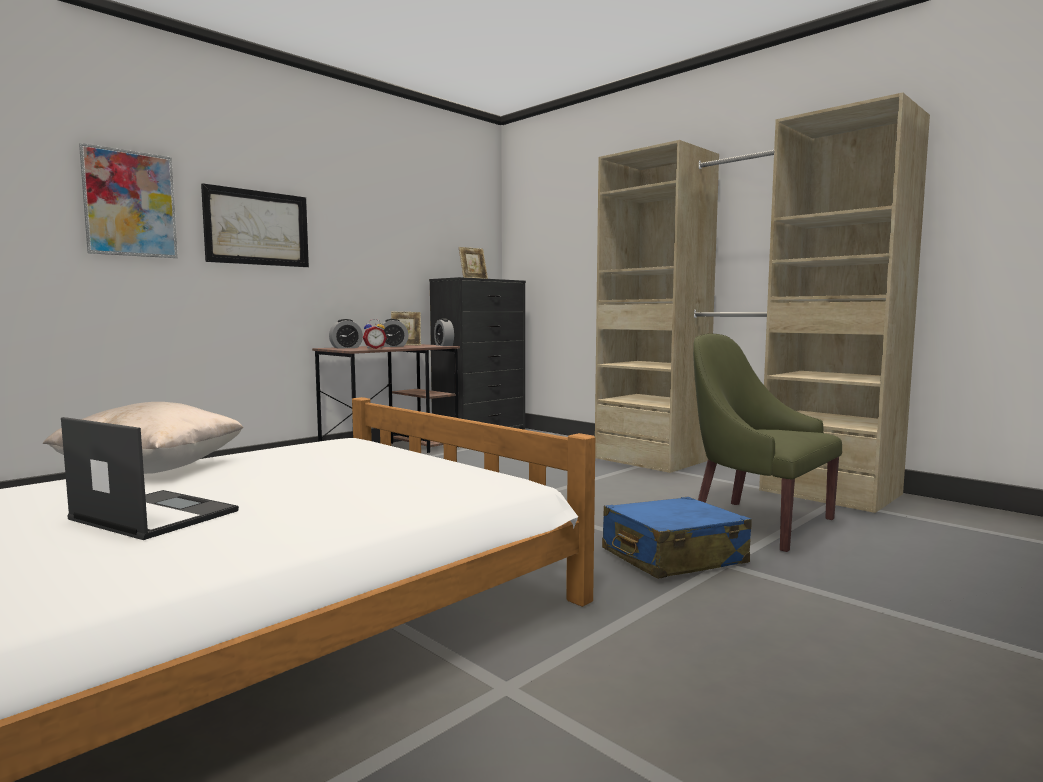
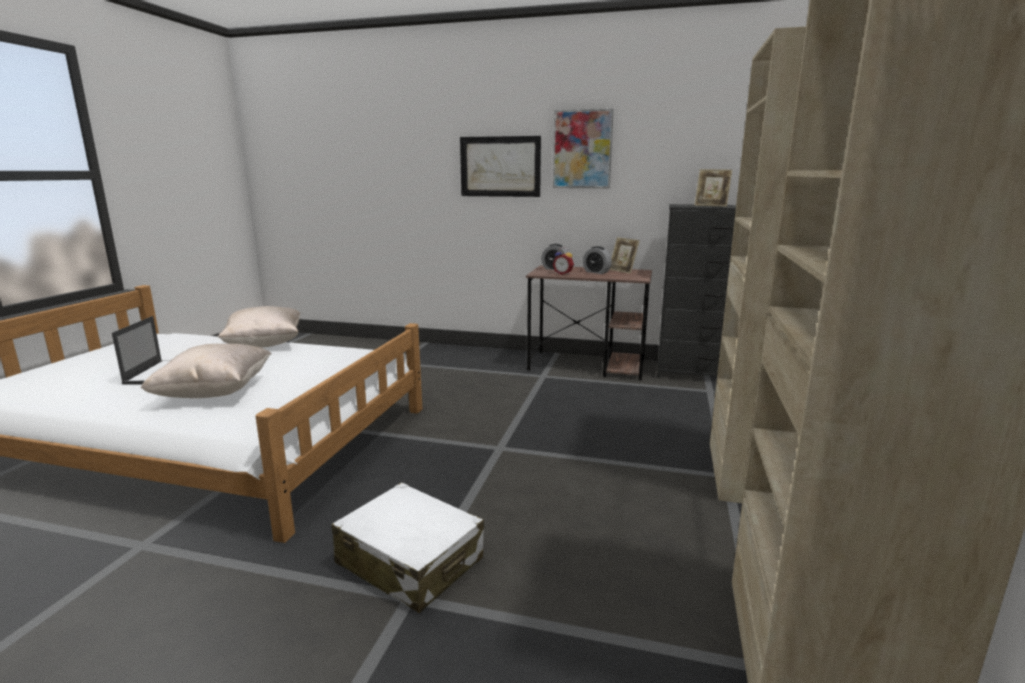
camera: 60 degrees right, 10 degrees up
picture [79,143,178,258] -> picture moved to [553,109,614,188]
alarm clock [434,319,454,346] -> none
blue suitcase [602,497,752,579] -> white suitcase [332,482,484,613]
green armchair [693,333,842,552] -> none
none -> beige pillow [141,344,272,398]

